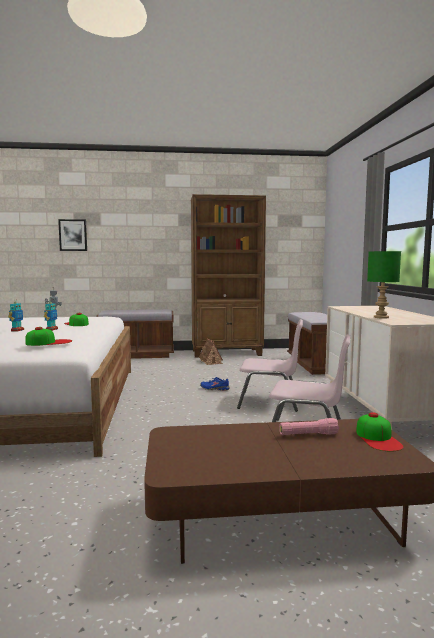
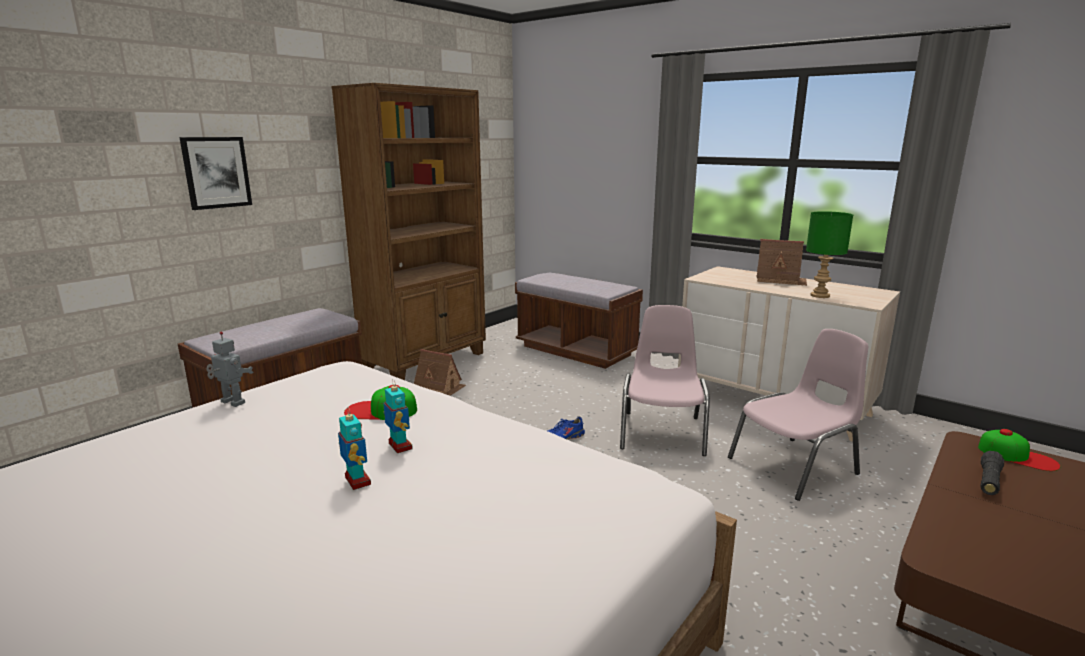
camera: 45 degrees left, 10 degrees up
cap [25,327,72,346] -> none
picture [58,219,87,251] -> picture moved to [179,137,252,210]
pink chair [237,319,303,412] -> pink chair turned 45 degrees counterclockwise [620,305,710,456]
pink flashlight [279,418,339,435] -> black flashlight [981,451,1004,495]
none -> toy house [756,239,807,286]

